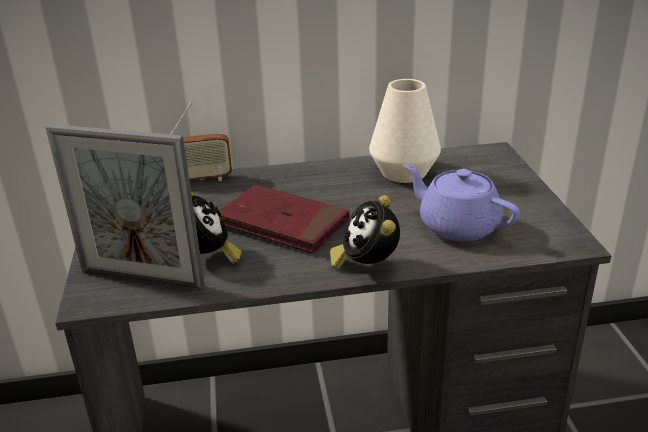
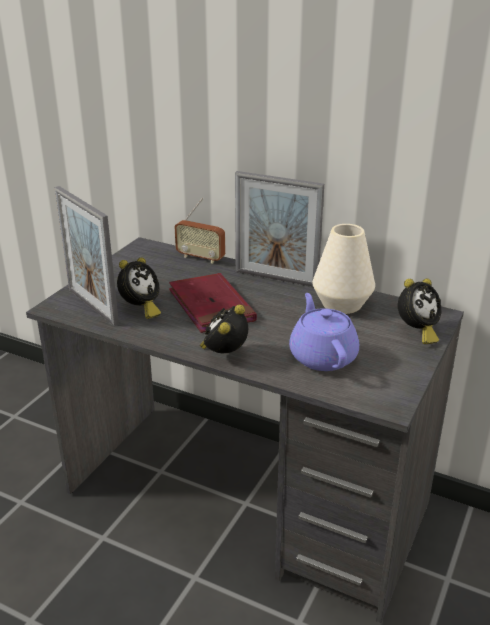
camera: 35 degrees right, 0 degrees up
none -> picture frame [235,171,324,287]
none -> alarm clock [398,279,441,344]

